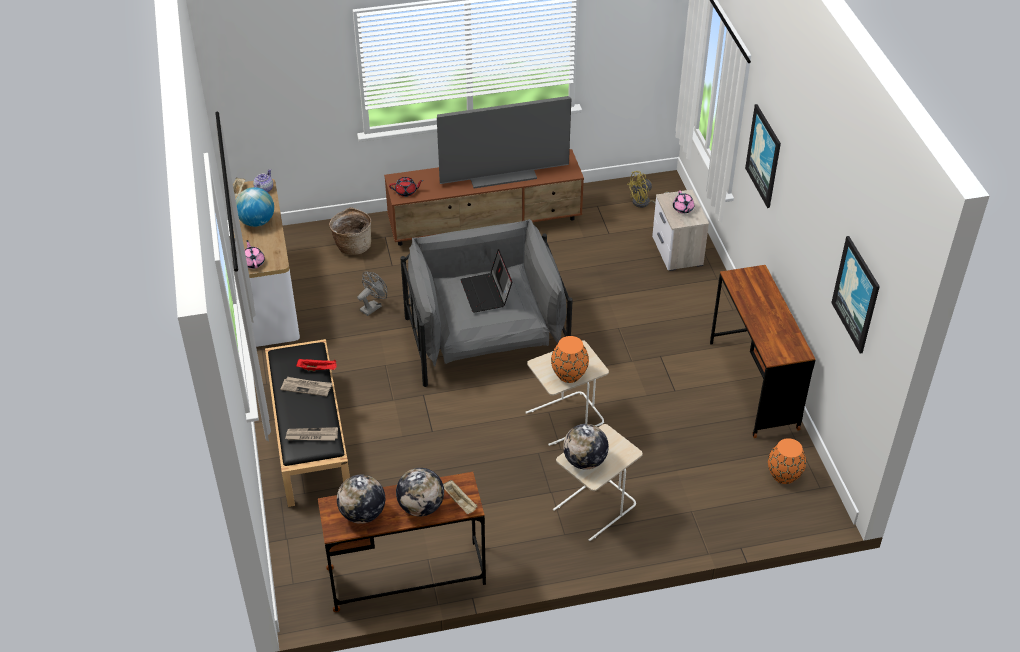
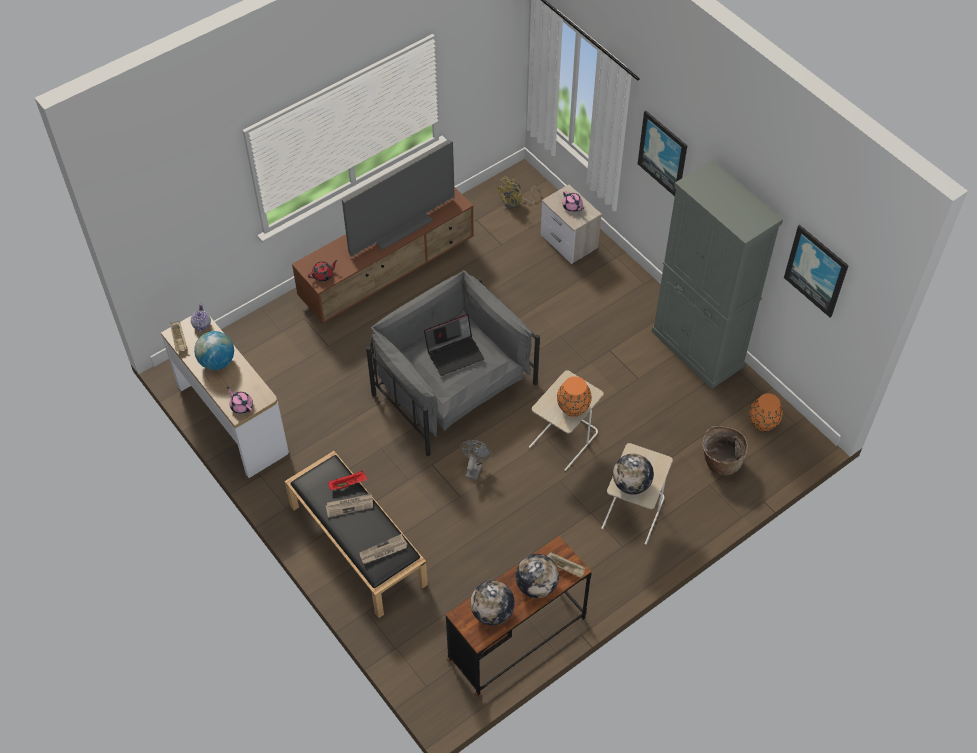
camera: 25 degrees left, 10 degrees up
basket [329,207,371,255] -> basket moved to [702,426,748,475]
grey fan [357,272,387,316] -> grey fan moved to [460,440,493,480]
laptop [460,249,512,313] -> laptop turned 75 degrees counterclockwise [424,314,484,376]
brown desk [710,265,815,438] -> grey cabinet [652,160,783,389]

